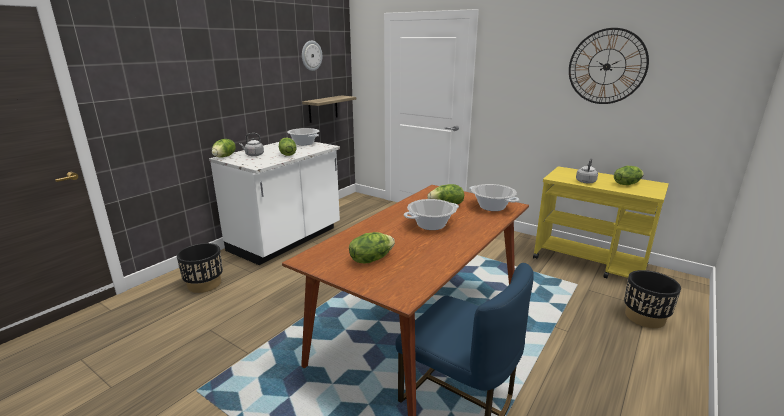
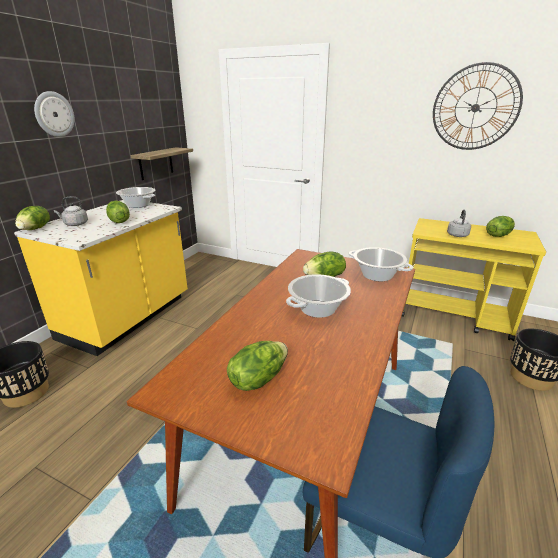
camera: 10 degrees left, 5 degrees up
white counter [209,139,340,265] -> yellow counter [14,200,188,356]
wall clock [302,41,322,71] -> wall clock moved to [34,91,74,137]

